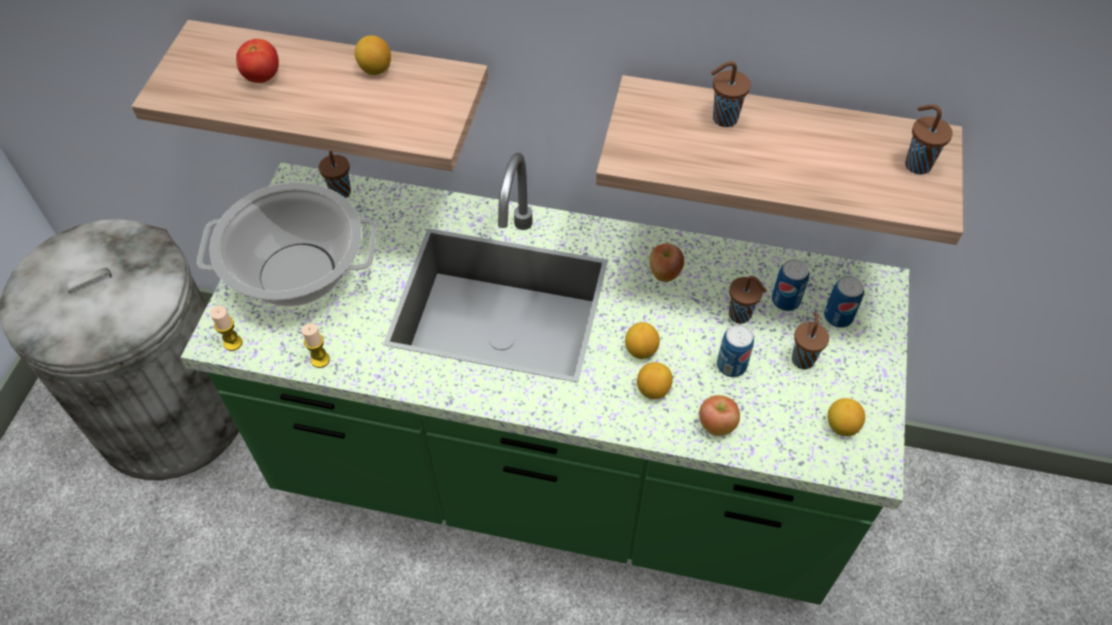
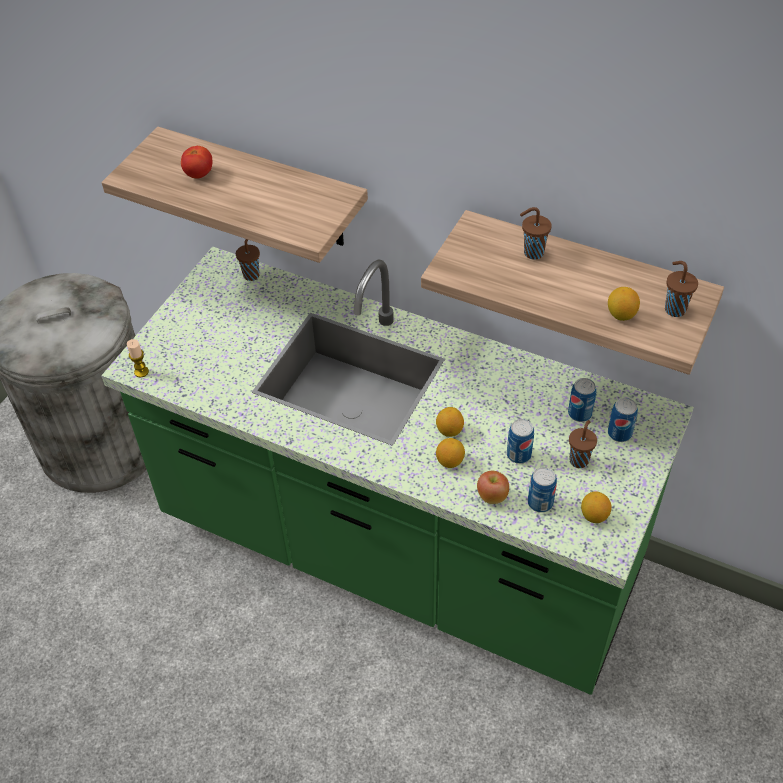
camera: 15 degrees right, 5 degrees down
cooking pot [197,182,377,307] -> none
candle [302,323,330,368] -> none
lemon [355,35,391,75] -> lemon moved to [608,287,640,321]
apple [649,243,684,282] -> none
brown cup [729,276,767,324] -> none
none -> can [528,467,557,513]

